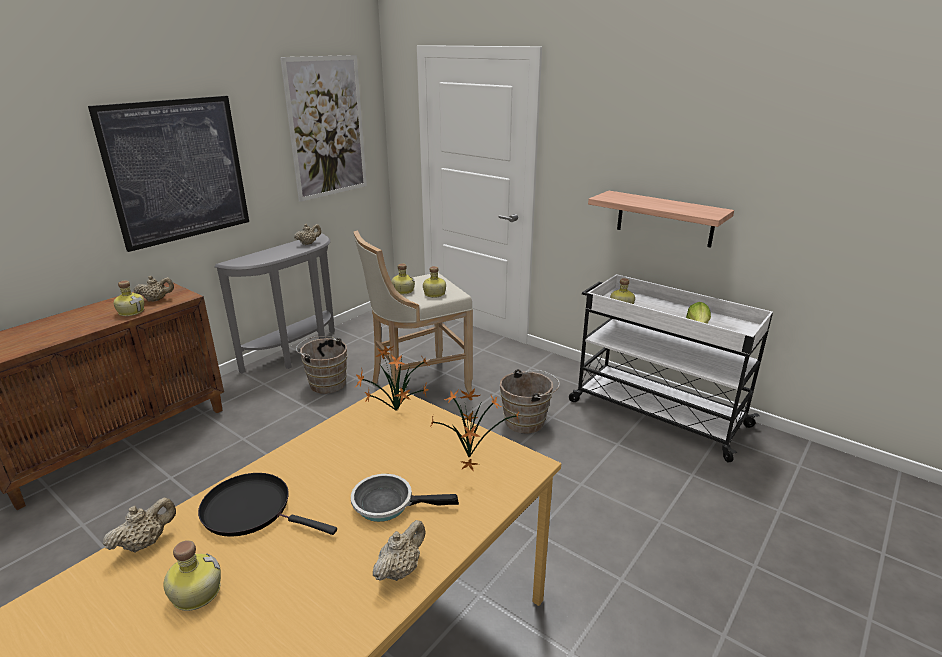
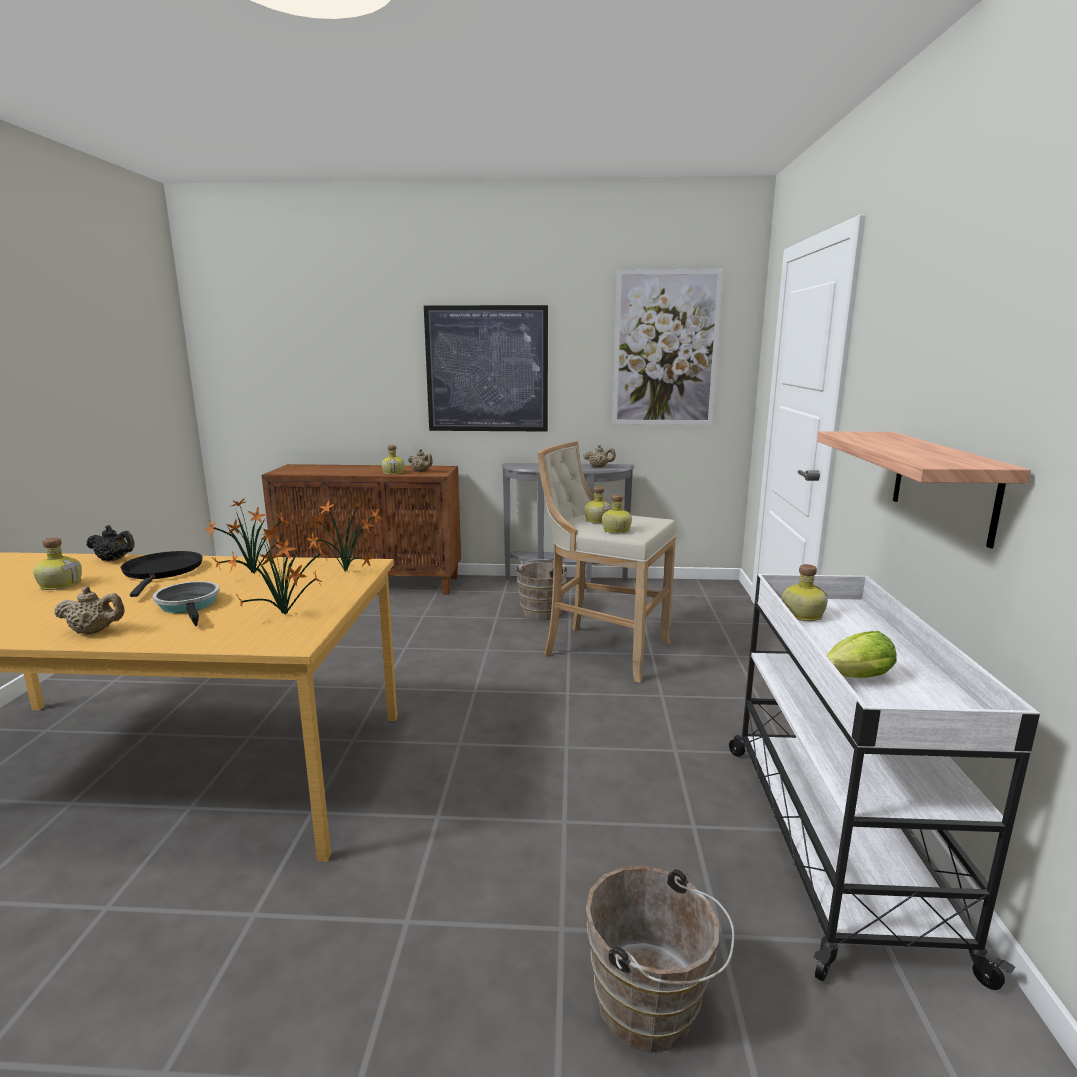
camera: 55 degrees right, 10 degrees down
beige teapot [103,497,176,552] -> black teapot [86,525,135,561]
brown bucket [500,369,560,434] -> brown bucket moved to [586,866,735,1052]
none -> potted plant [204,497,290,574]

